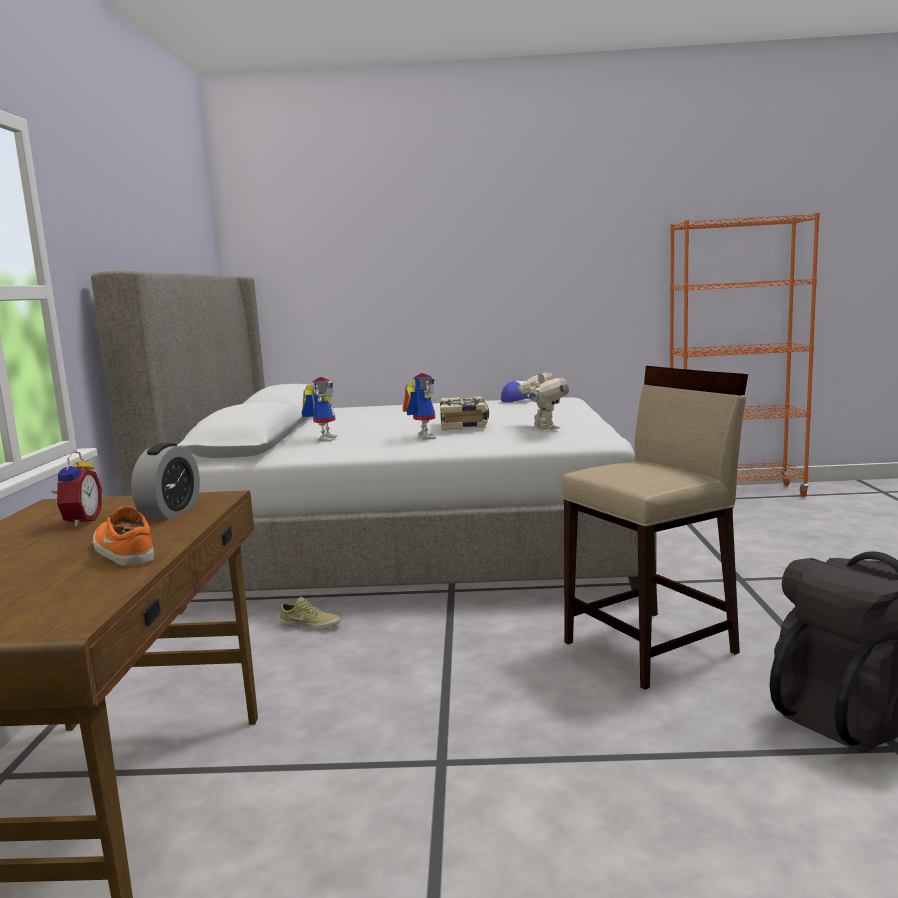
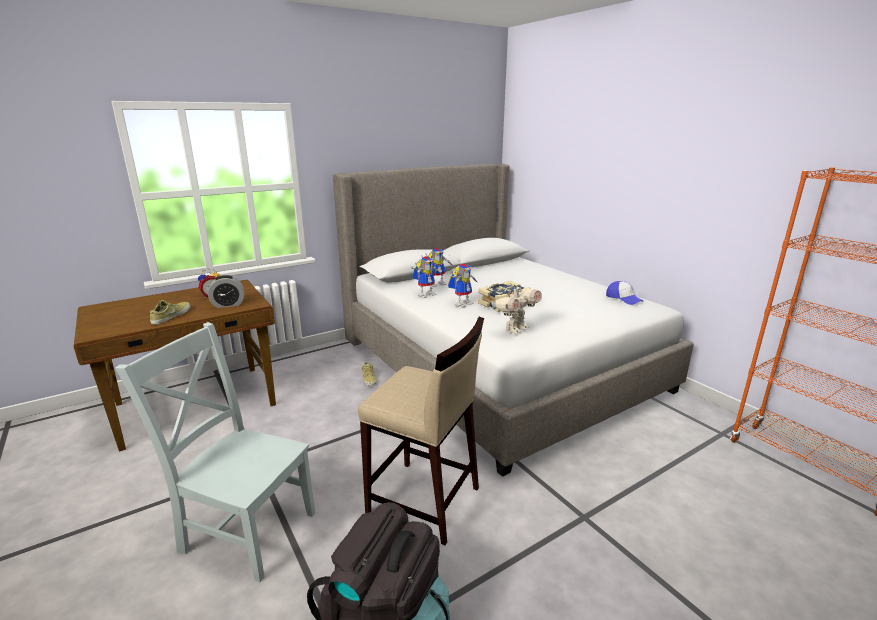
camera: 55 degrees right, 10 degrees up
orange shoe [93,506,154,566] -> beige shoe [150,300,190,324]
none -> grey chair [115,322,316,582]
none -> toy robot [411,256,442,298]

